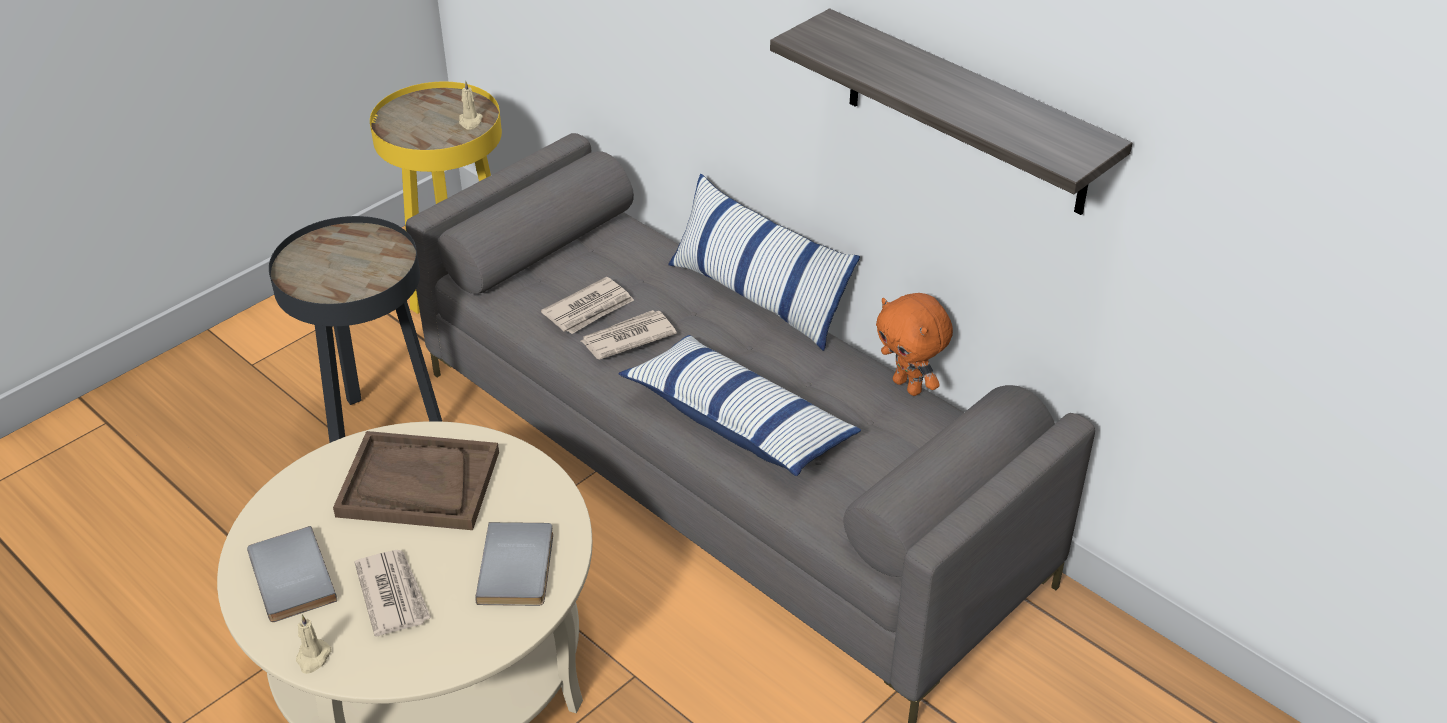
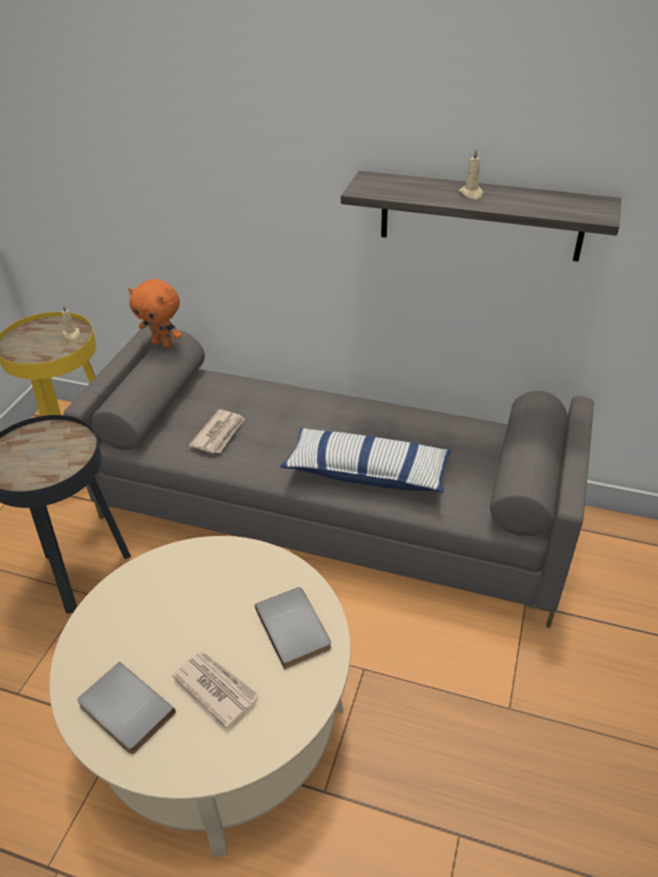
camera: 25 degrees left, 0 degrees up
beige candle [296,615,332,674] -> beige candle moved to [459,150,483,199]
brown tray [333,431,499,530] -> none
newspaper [581,310,677,360] -> none
pillow [668,174,860,351] -> none
orange plush toy [876,293,953,396] -> orange plush toy moved to [128,279,182,348]

